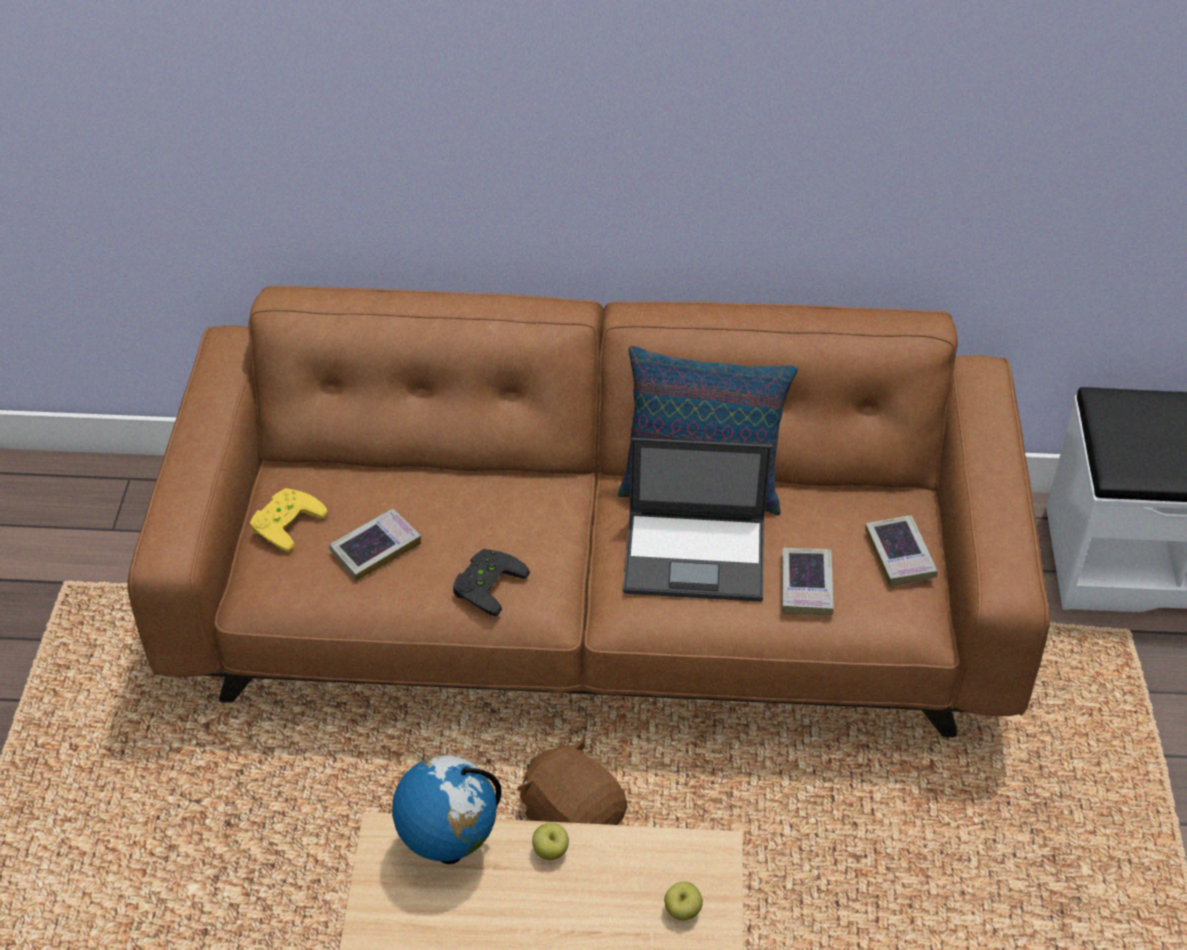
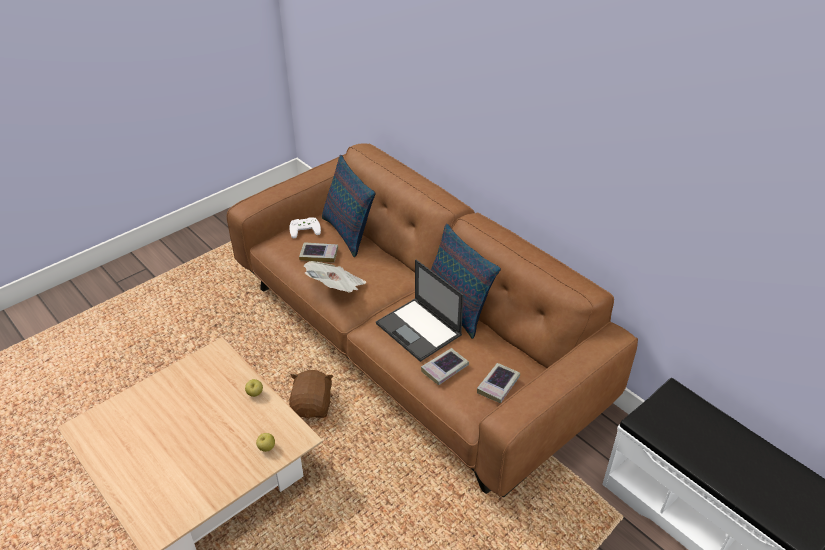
camera: 45 degrees right, 5 degrees down
yellow game controller [250,488,328,552] -> white game controller [289,217,321,238]
globe [392,755,501,864] -> none
black game controller [453,549,530,616] -> newspaper [304,261,366,293]
none -> blue pillow [322,155,375,257]

